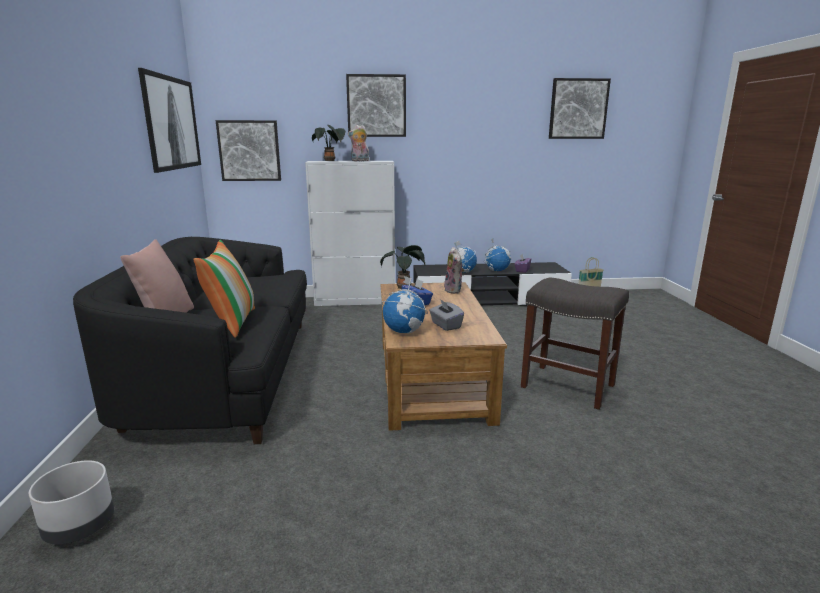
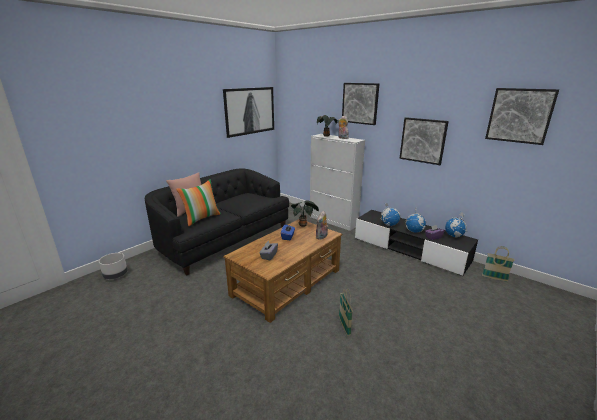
camera: 45 degrees right, 5 degrees up
picture [215,120,281,181] -> picture moved to [399,117,449,165]
globe [381,276,428,334] -> globe moved to [445,212,467,238]
grey stool [521,278,629,410] -> basket [339,289,353,336]

